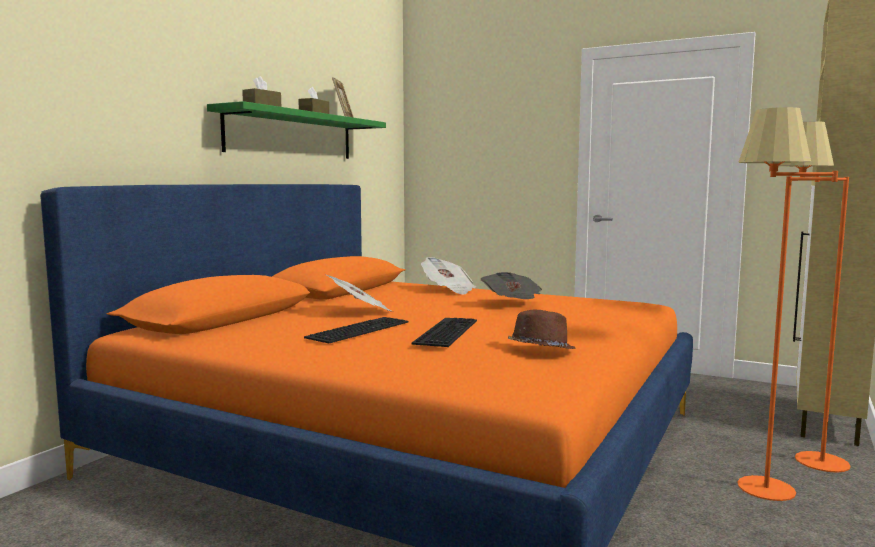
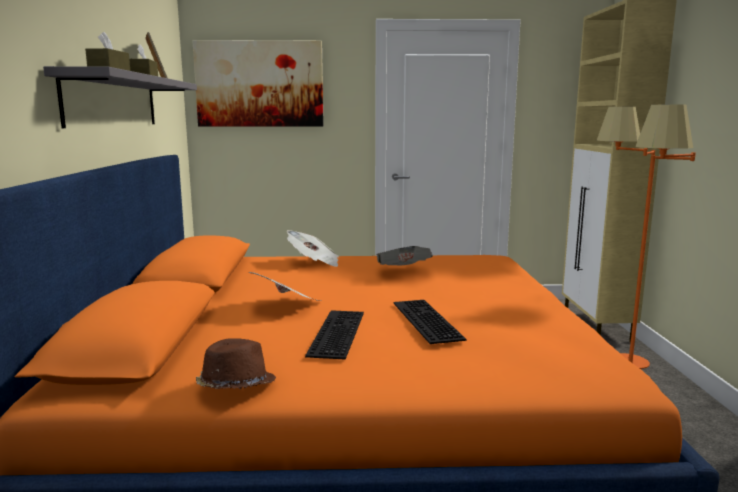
camera: 30 degrees left, 5 degrees up
green shelf [207,101,386,159] -> grey shelf [43,66,197,128]
brown hat [508,310,576,349] -> brown hat moved to [196,338,276,389]
none -> picture [192,40,323,127]

